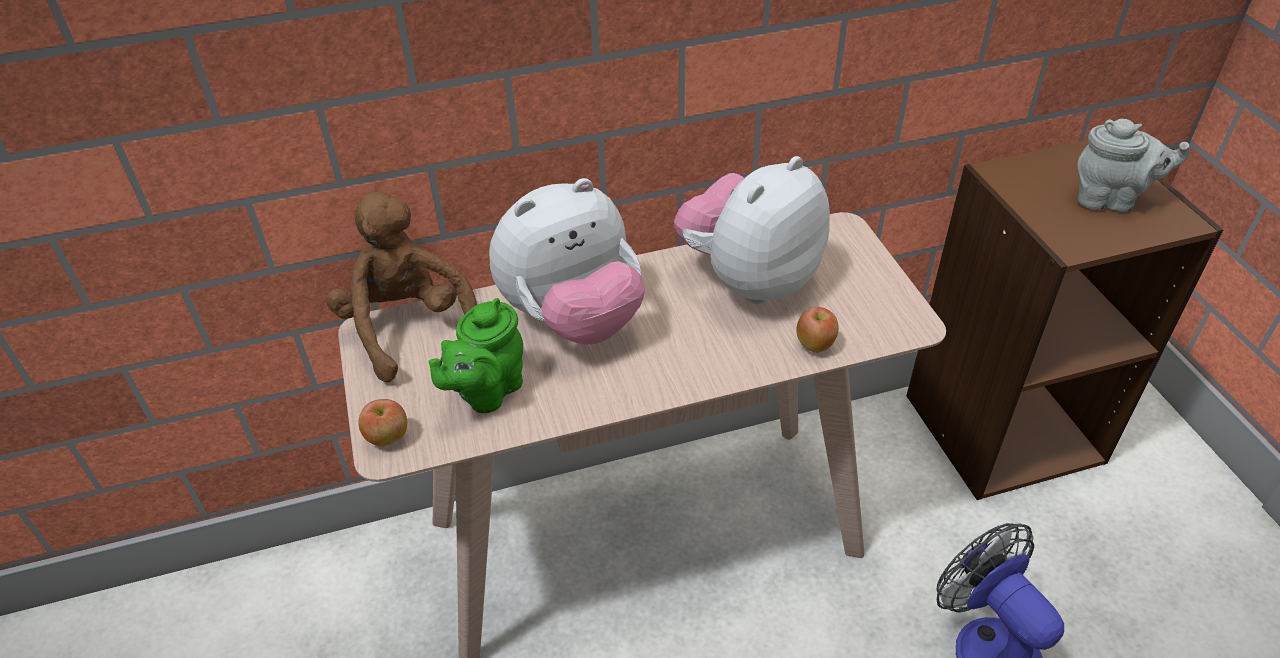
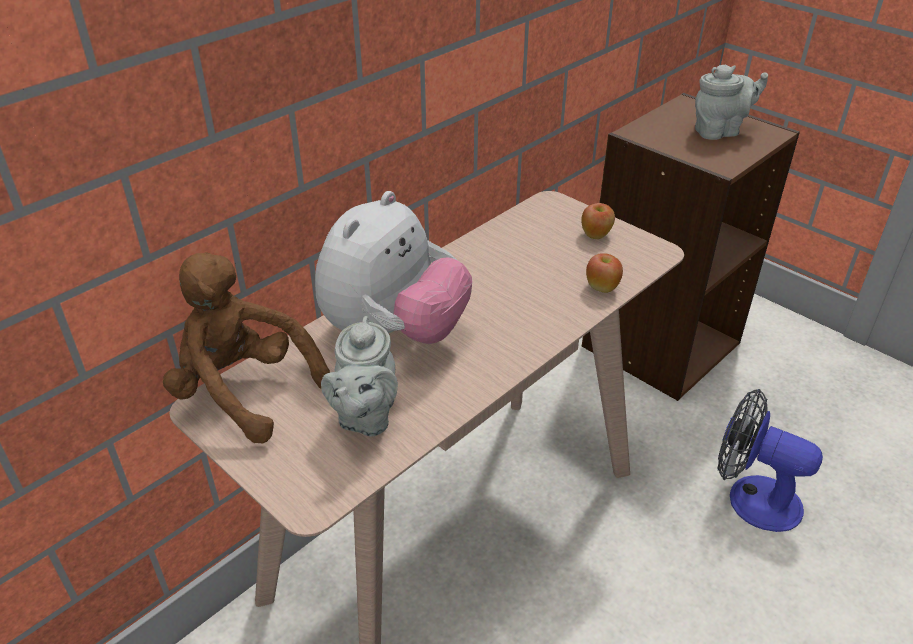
camera: 30 degrees left, 5 degrees down
apple [358,399,407,446] -> apple moved to [581,203,615,239]
green teapot [428,298,523,413] -> grey teapot [321,316,398,437]
plush toy [674,156,830,304] -> none

